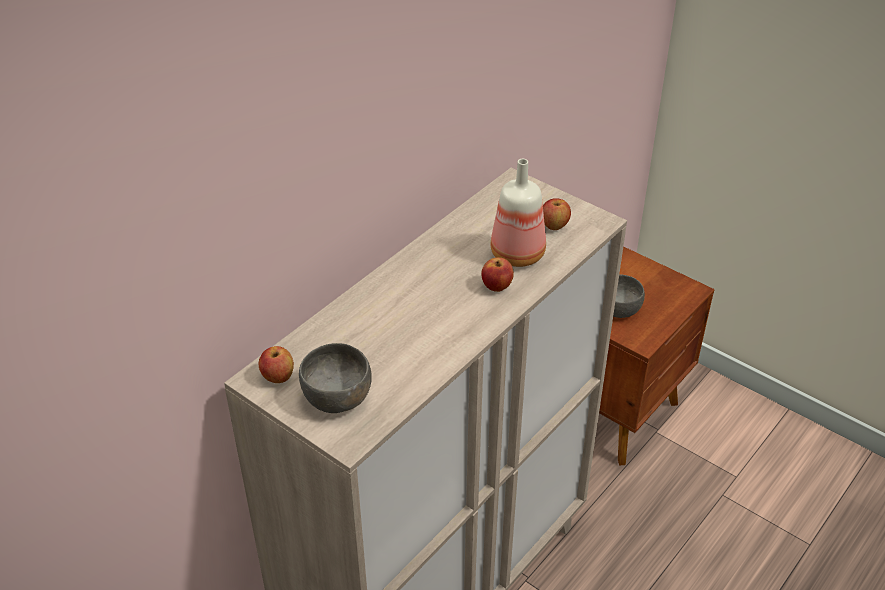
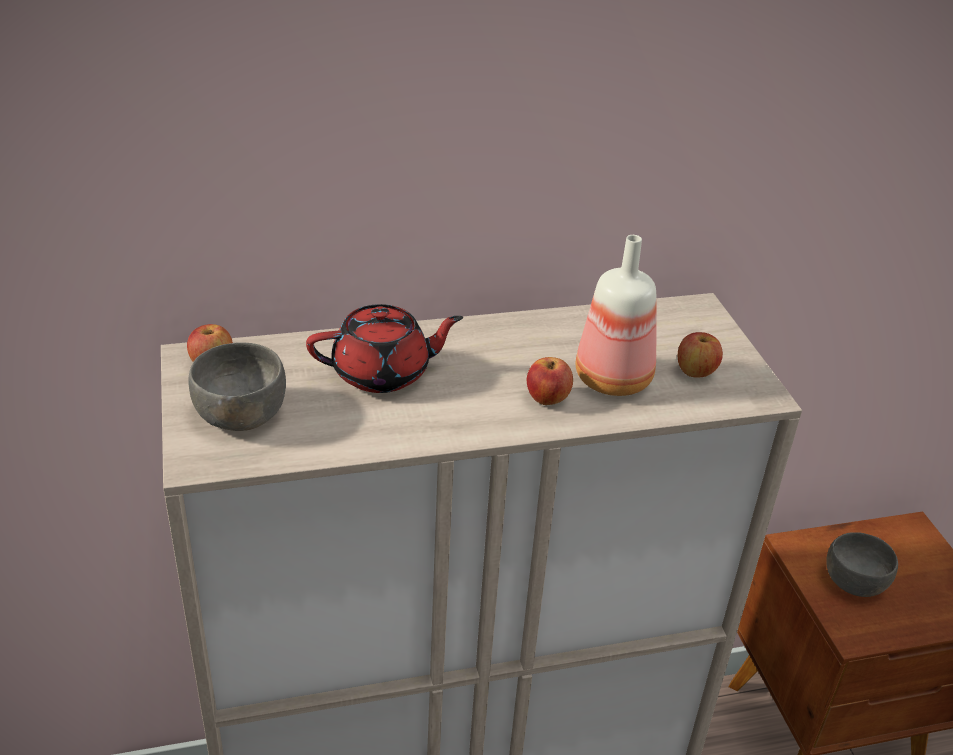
camera: 35 degrees right, 5 degrees down
none -> red teapot [306,304,463,393]

